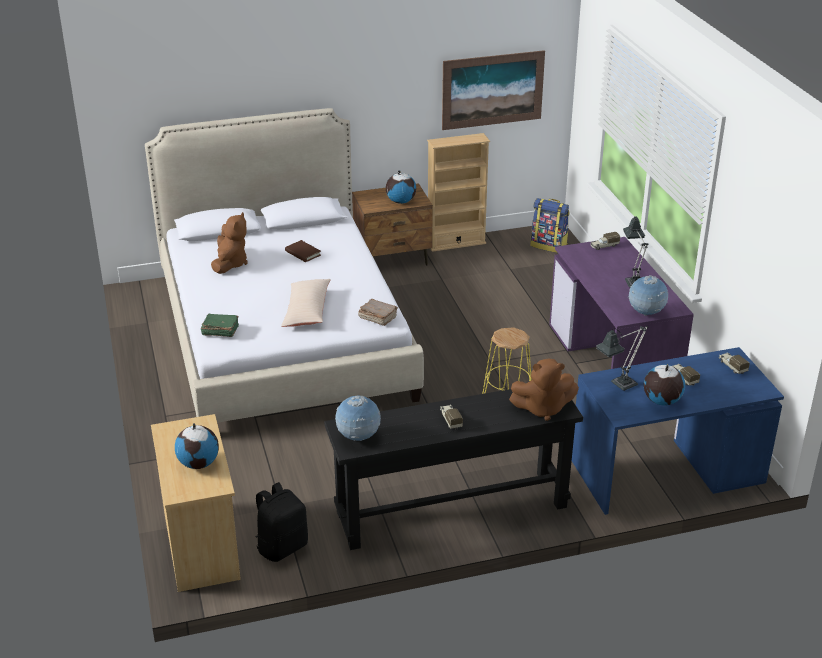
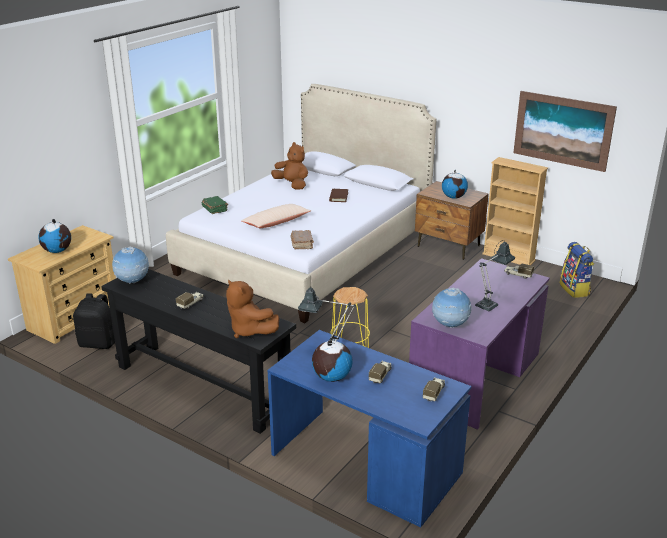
camera: 50 degrees right, 5 degrees down
brown plush toy [211,212,248,274] -> brown plush toy turned 105 degrees counterclockwise [271,142,308,190]

